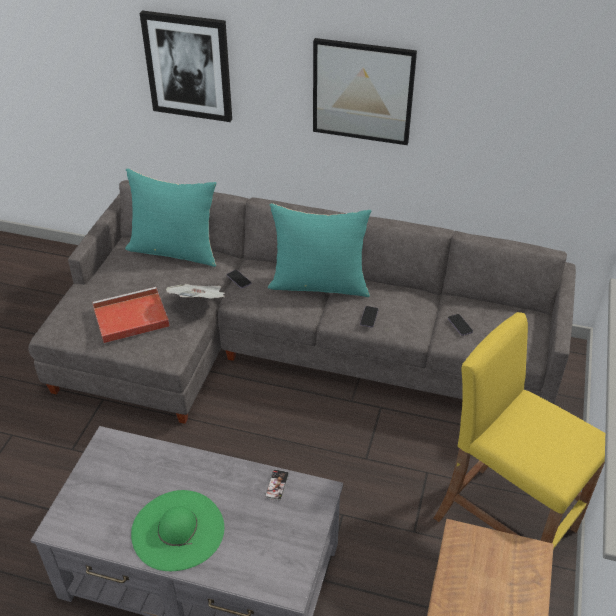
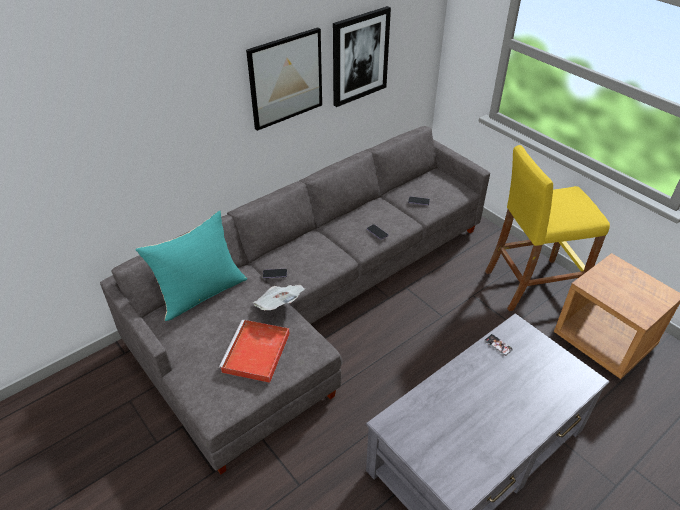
camera: 55 degrees left, 0 degrees up
green hat [131,490,224,571] -> none
picture [140,11,232,122] -> picture moved to [333,6,391,107]
turquoise pillow [268,203,371,297] -> none

